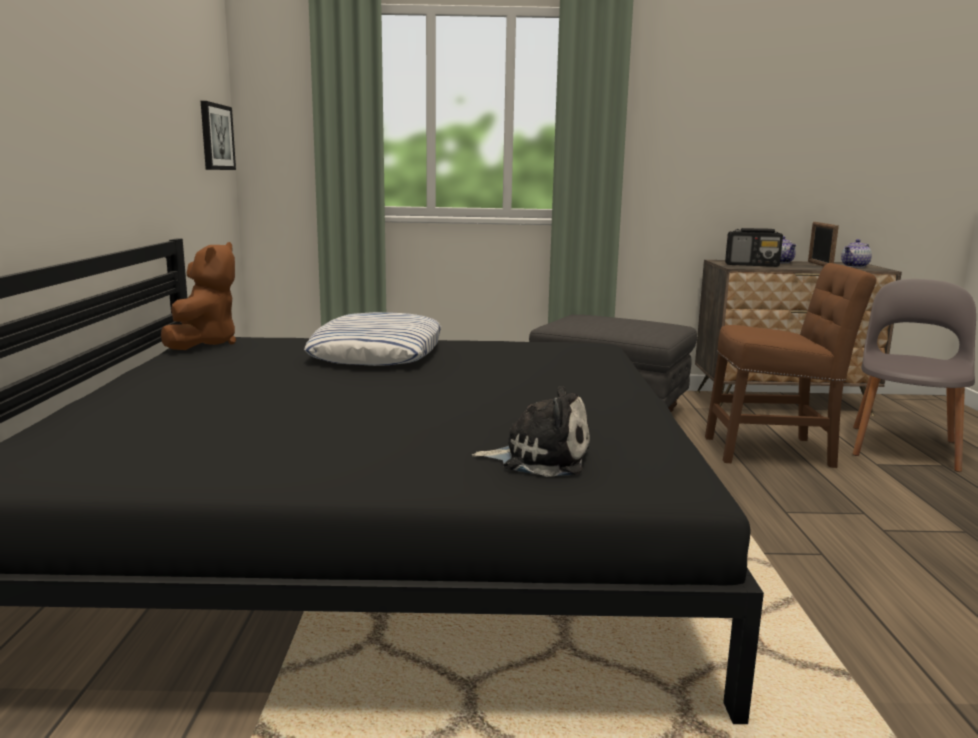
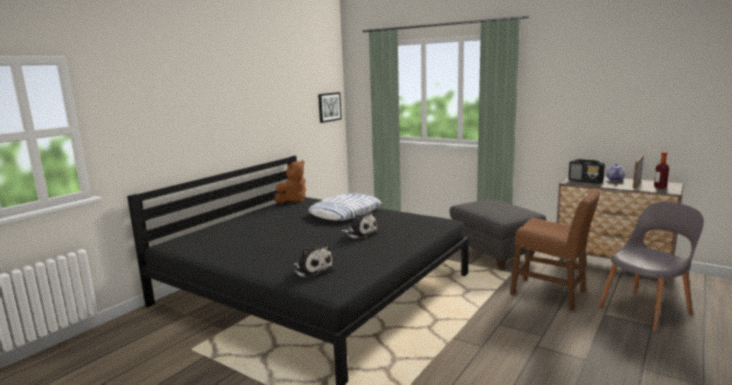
camera: 35 degrees right, 0 degrees up
teapot [841,239,872,268] -> bottle [654,152,669,189]
none -> plush toy [341,211,378,239]

